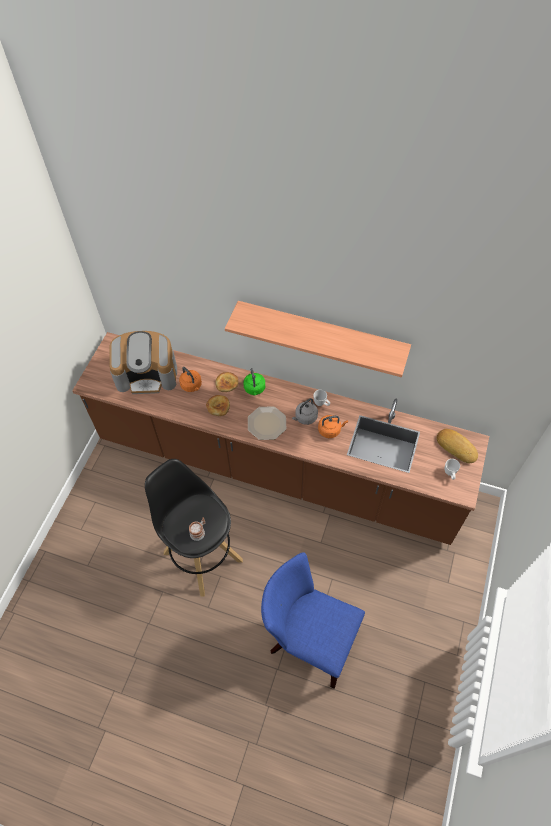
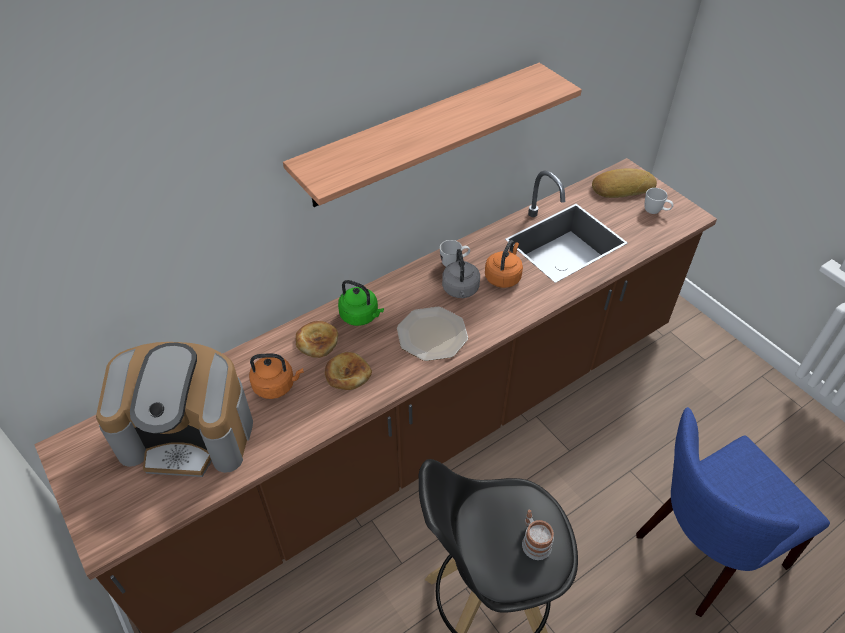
camera: 55 degrees left, 10 degrees down
coffee machine [109,331,177,394] -> coffee machine turned 60 degrees clockwise [96,342,253,477]

